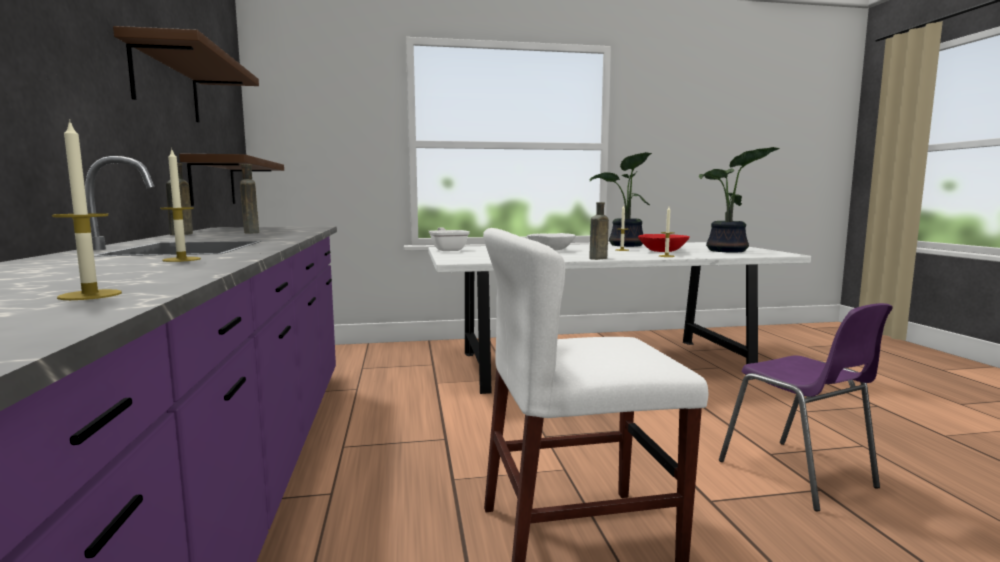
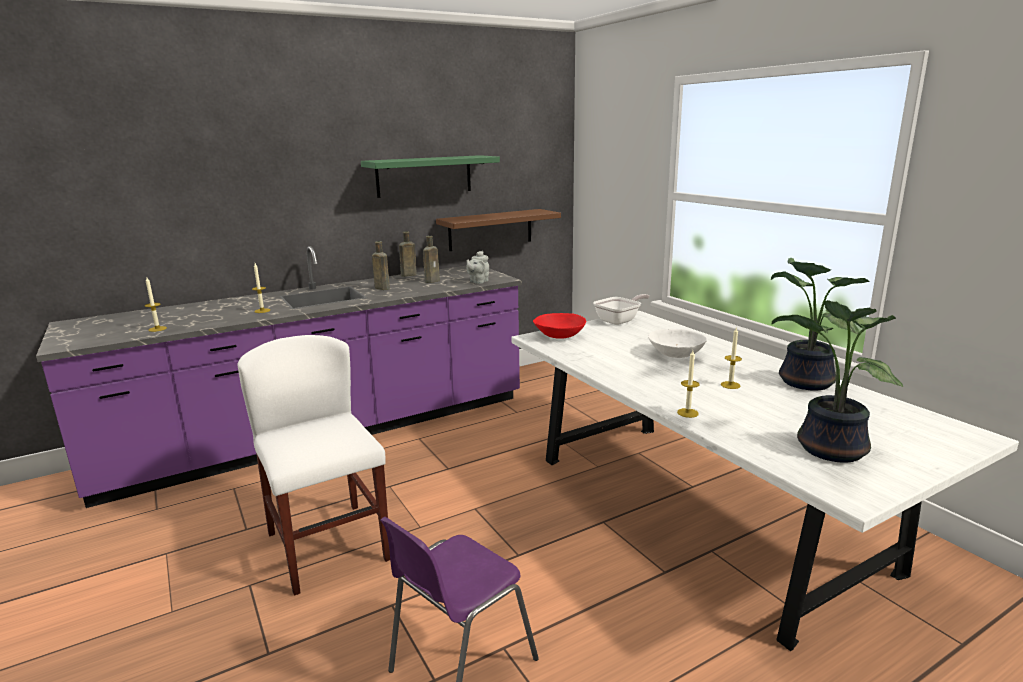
camera: 70 degrees right, 10 degrees up
brown shelf [113,26,259,123] -> green shelf [361,155,500,198]
brown bottle [589,202,609,260] -> brown bottle moved to [372,241,390,290]
red bowl [638,234,690,252] -> red bowl moved to [533,313,586,339]
none -> grey teapot [466,251,489,284]

